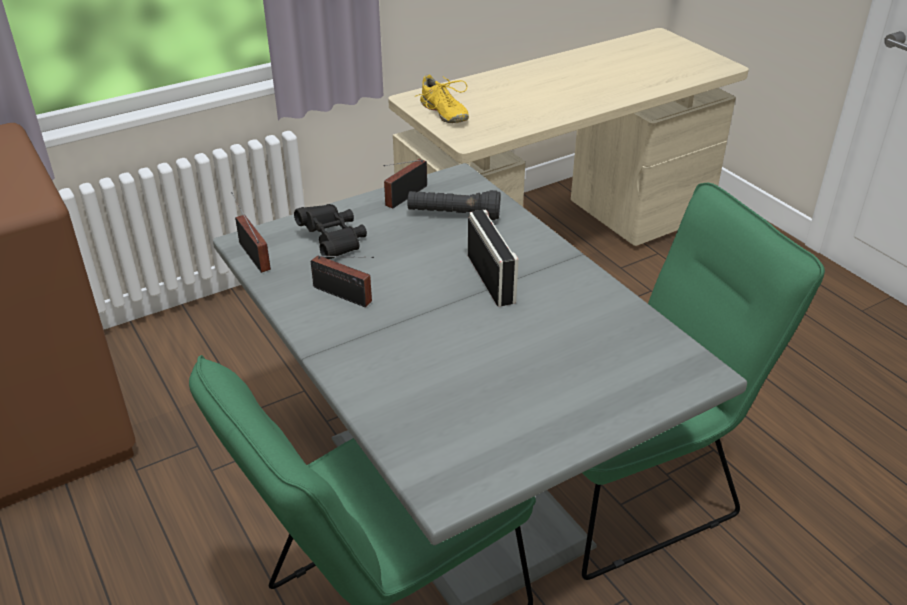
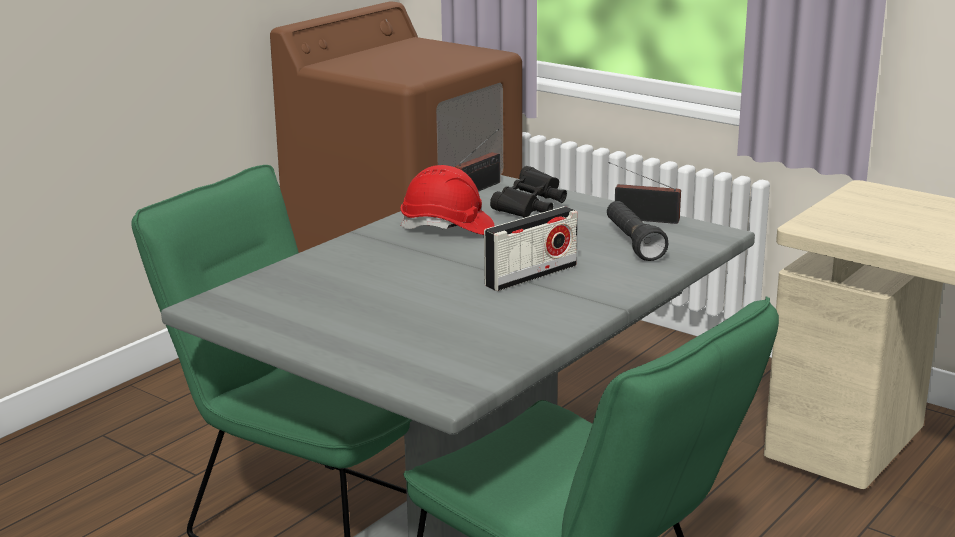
camera: 70 degrees right, 15 degrees down
radio [311,256,374,307] -> red hard hat [401,165,495,235]
yellow shoe [416,74,469,123] -> none

